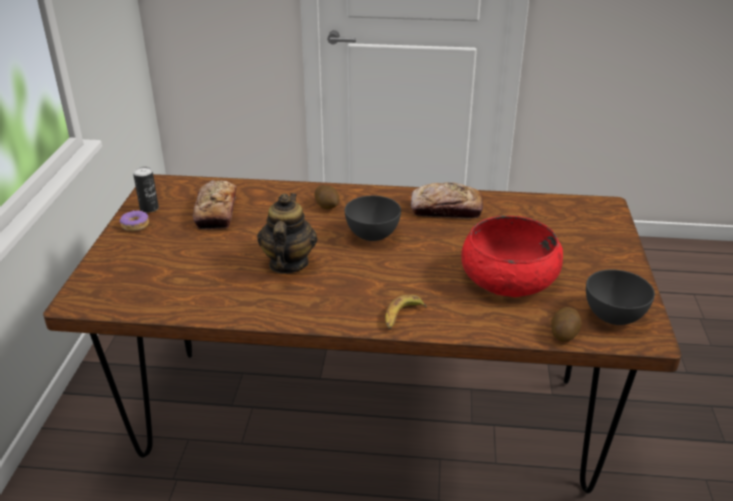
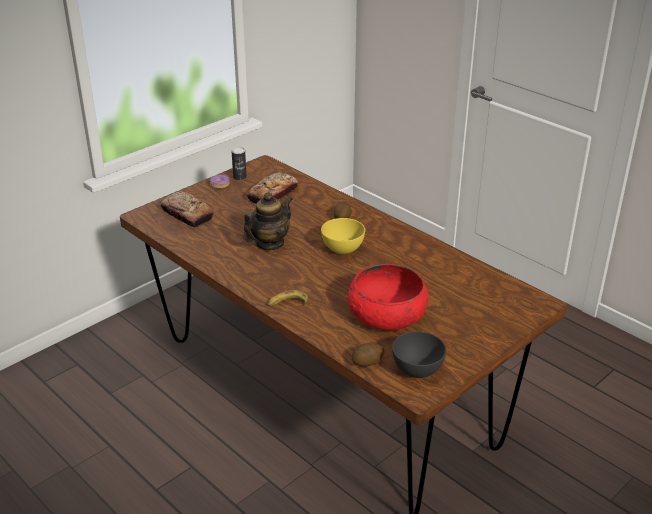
camera: 40 degrees right, 0 degrees up
grey bowl [345,196,401,241] -> yellow bowl [321,218,365,254]
bread [411,182,483,219] -> bread moved to [160,192,214,228]

